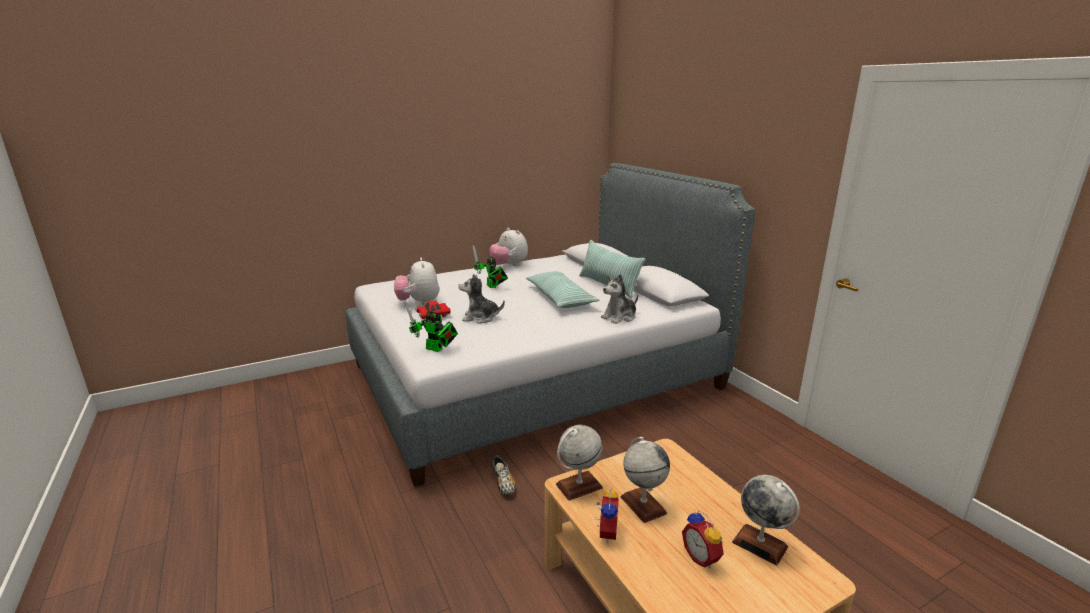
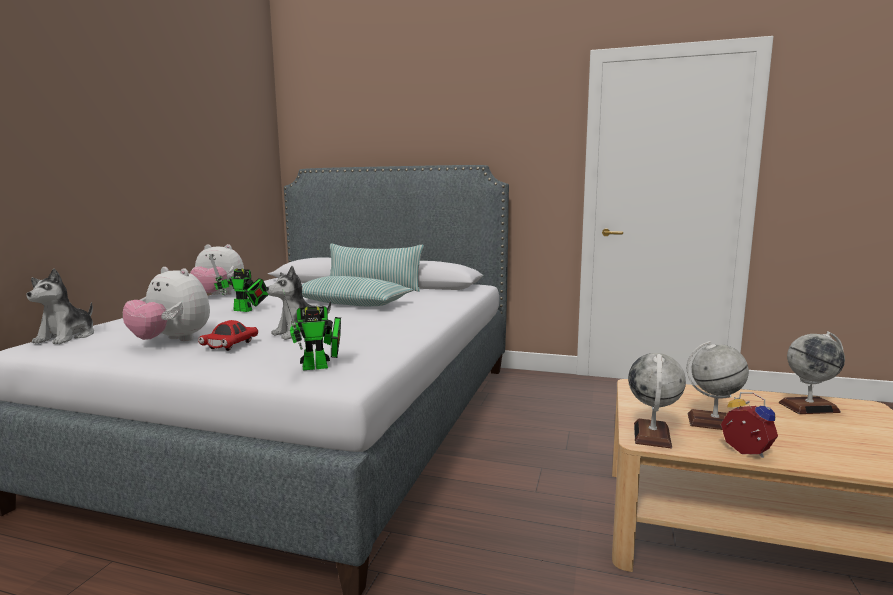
camera: 45 degrees left, 10 degrees down
shoe [492,455,515,495] -> none
plush toy [601,274,638,324] -> plush toy moved to [27,268,94,344]
alarm clock [682,510,724,569] -> none

